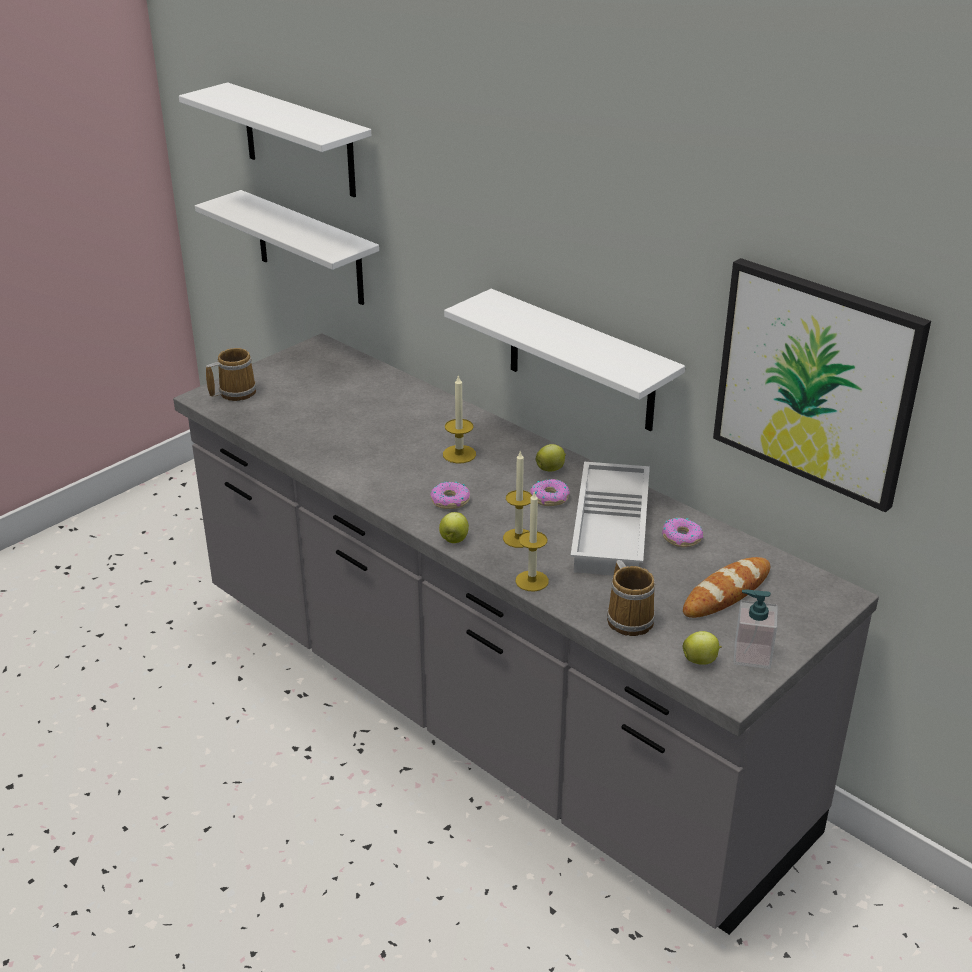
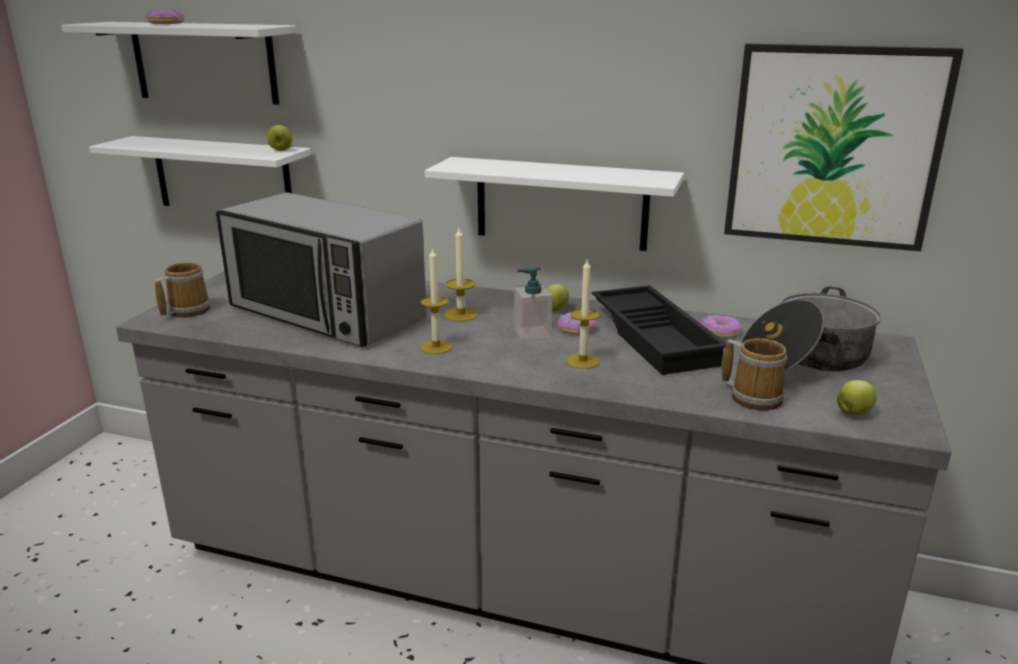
camera: 25 degrees left, 10 degrees down
donut [430,482,470,509] -> donut moved to [146,10,184,24]
apple [439,512,469,543] -> apple moved to [267,125,292,151]
candle [516,491,549,592] -> candle moved to [420,247,452,354]
white tray [570,462,650,576] -> black tray [592,285,726,375]
bread [683,557,770,618] -> cooking pot [739,287,881,372]
soap dispenser [734,590,777,669] -> soap dispenser moved to [514,267,553,341]
none -> microwave [216,193,427,347]

